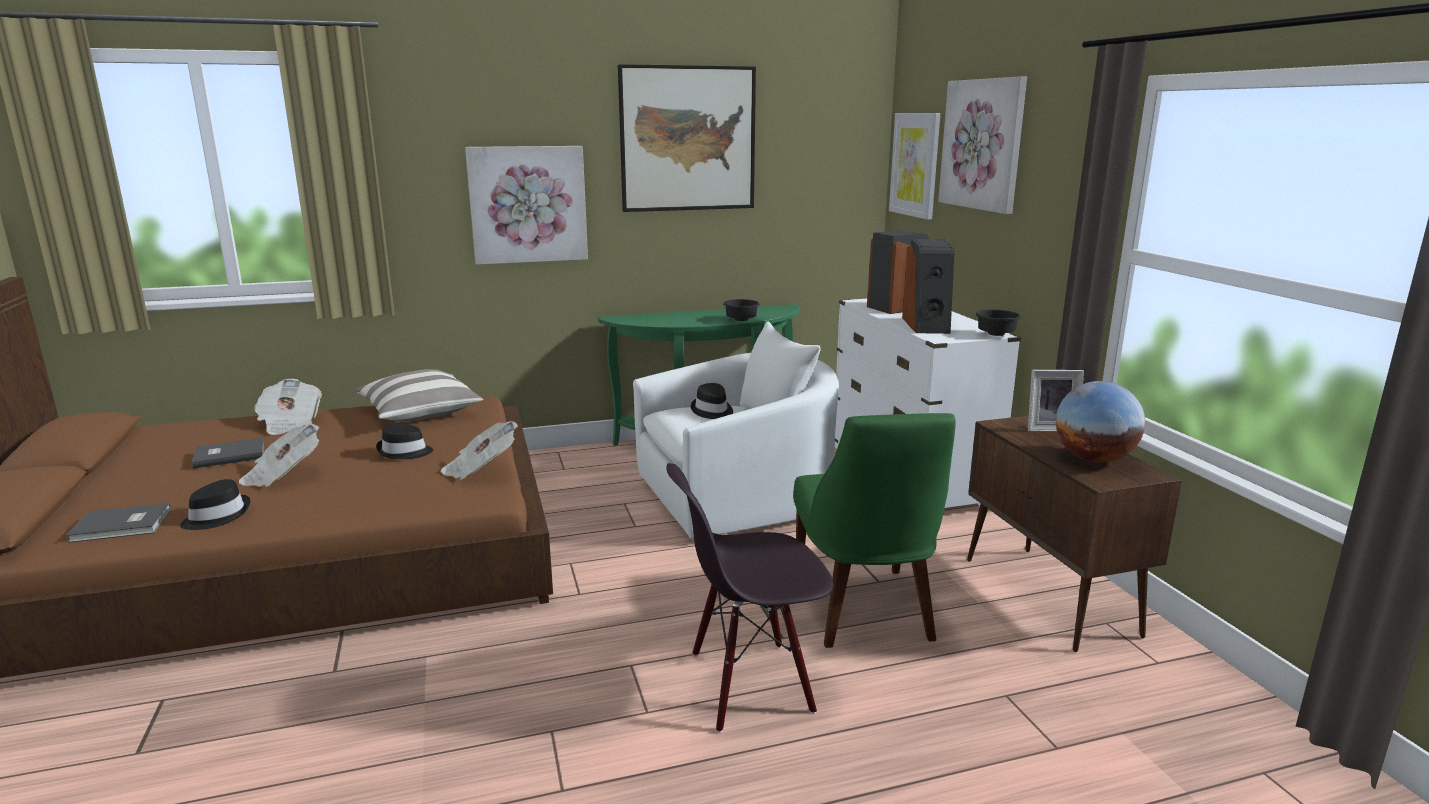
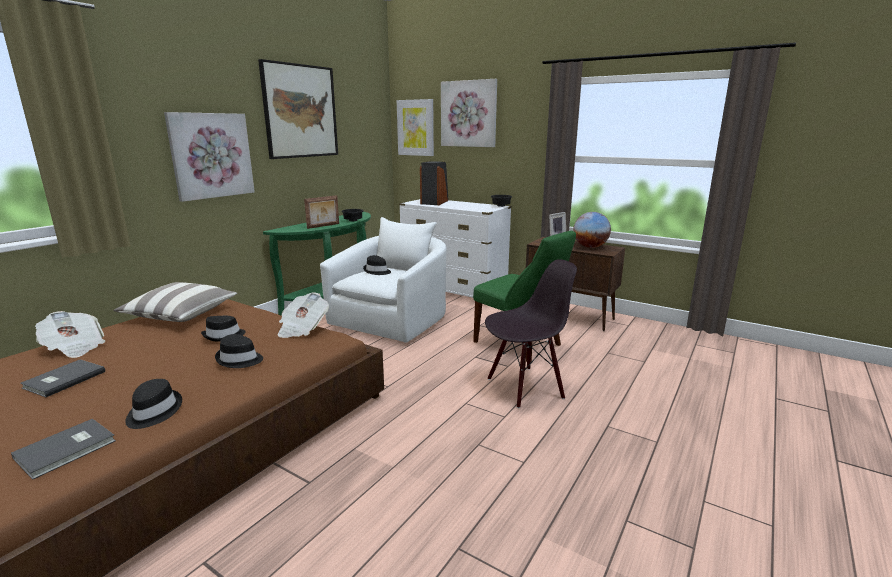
camera: 40 degrees left, 0 degrees up
newspaper [239,424,319,487] -> none
black chair [666,463,834,733] -> black chair turned 150 degrees counterclockwise [485,259,577,408]
speaker [902,239,954,334] -> none
none -> black hat [215,334,263,368]
none -> picture frame [304,195,339,229]

